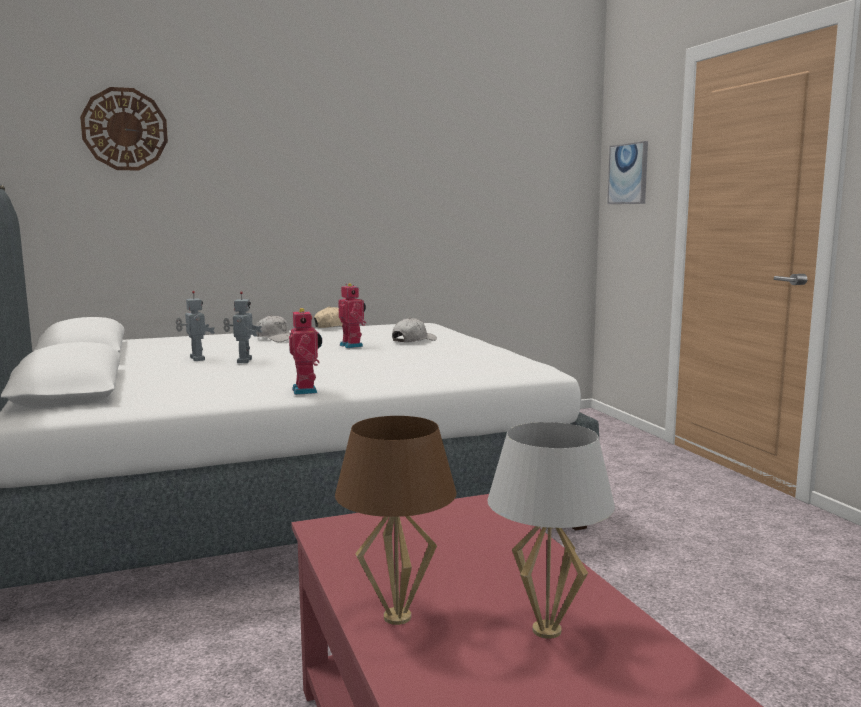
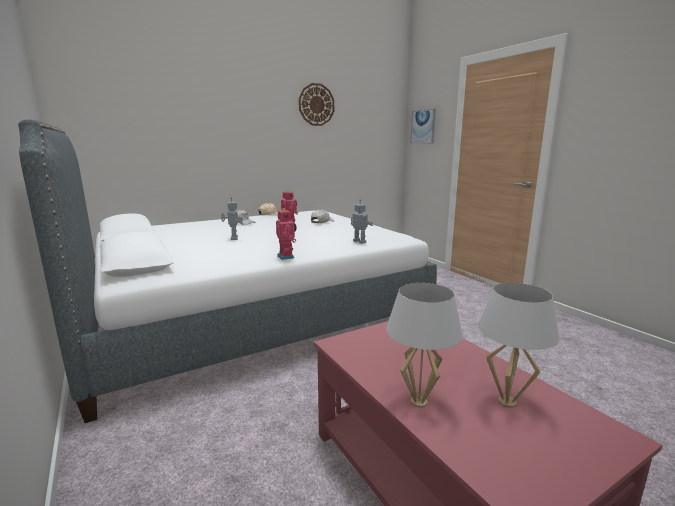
camera: 10 degrees left, 5 degrees up
wall clock [80,87,168,170] -> wall clock moved to [299,83,334,126]
toy robot [176,291,215,361] -> toy robot moved to [351,199,373,244]
brown table lamp [335,416,457,625] -> white table lamp [386,283,463,408]

